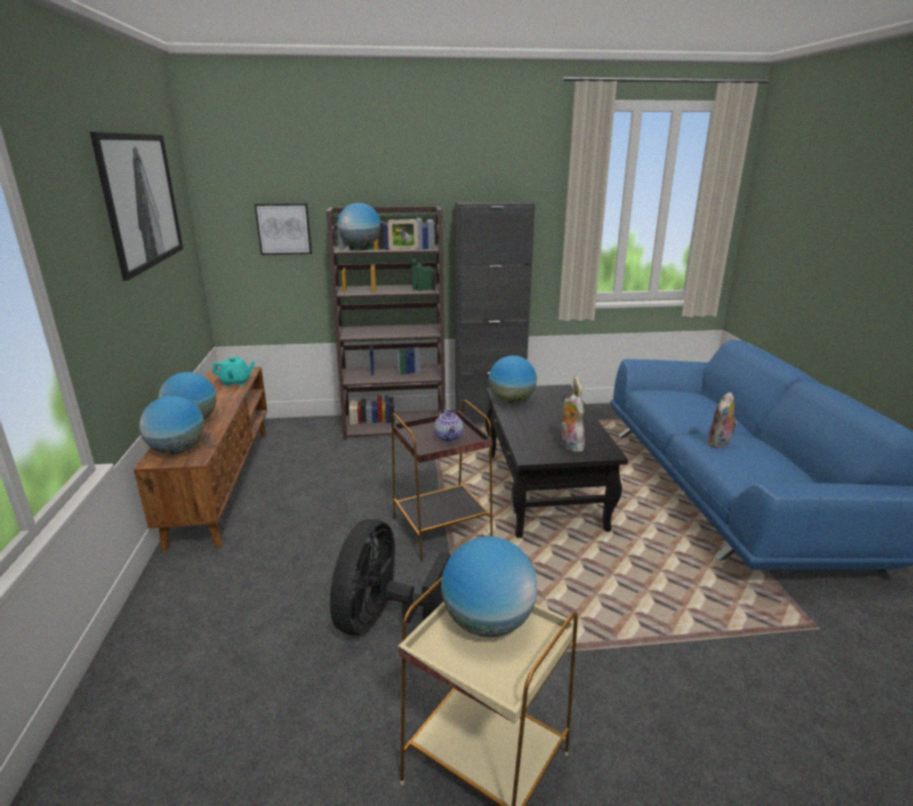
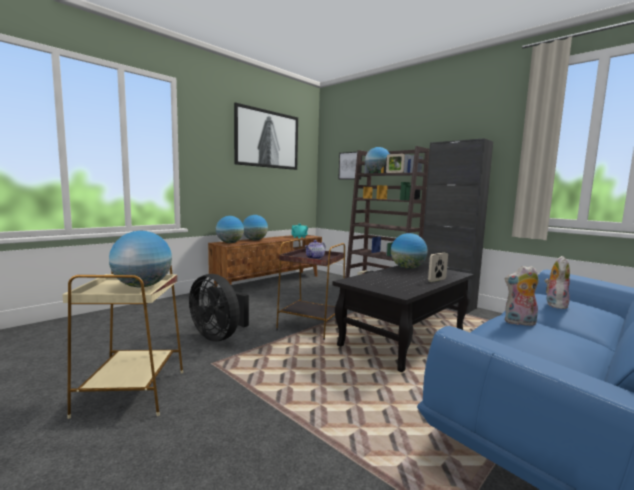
camera: 50 degrees right, 15 degrees down
black fan [330,519,450,636] -> black fan turned 120 degrees counterclockwise [189,274,249,341]
plush toy [561,394,585,452] -> plush toy moved to [545,256,570,309]

